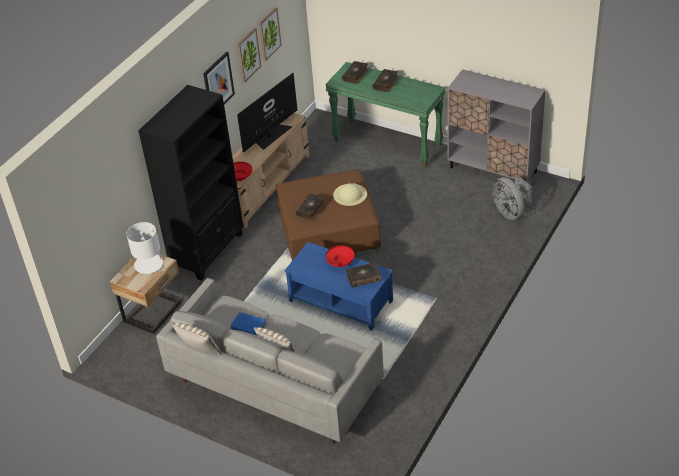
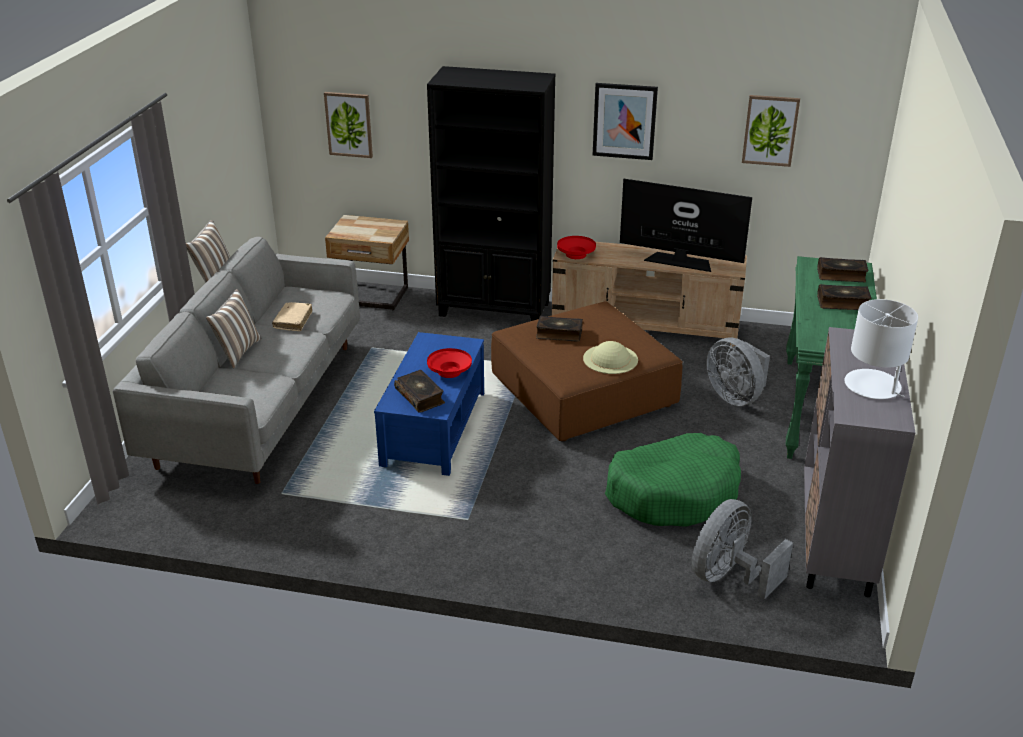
camera: 70 degrees right, 10 degrees down
white table lamp [126,222,165,274] -> white table lamp moved to [844,299,918,399]
blue book [231,312,267,335] -> beige book [272,302,312,331]
picture [237,28,261,83] -> picture moved to [324,92,373,158]
none -> green dog bed [605,433,741,527]
none -> grey fan [706,338,770,406]

